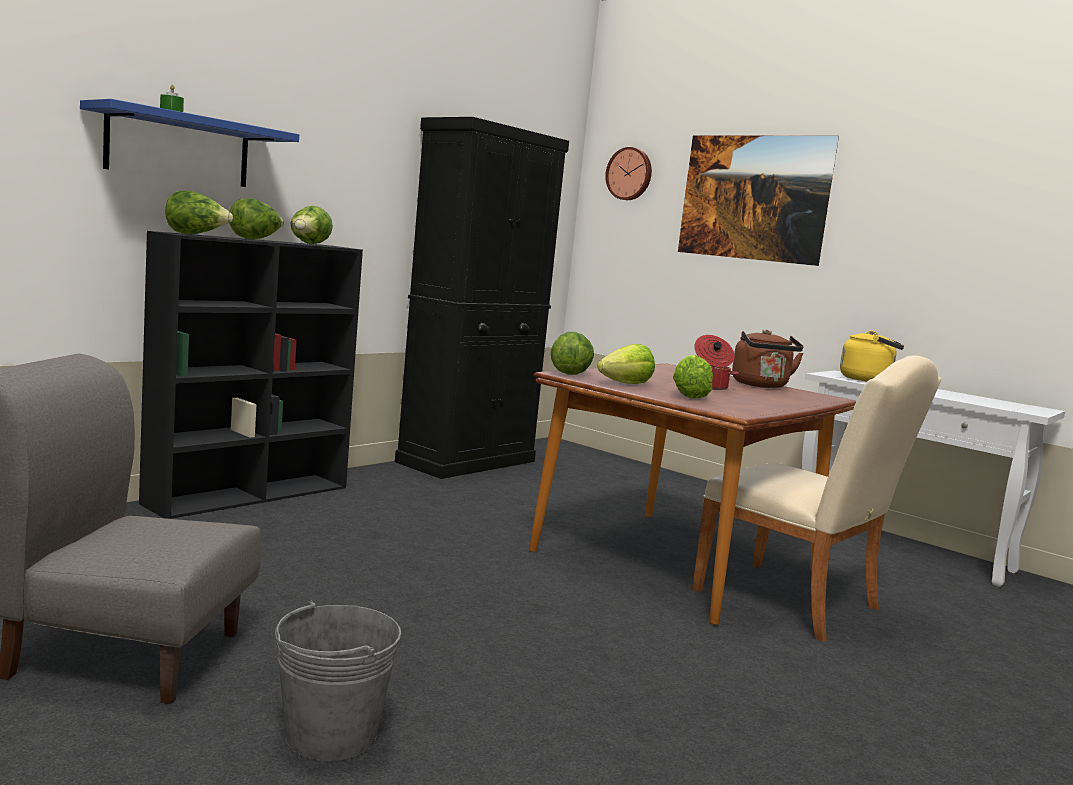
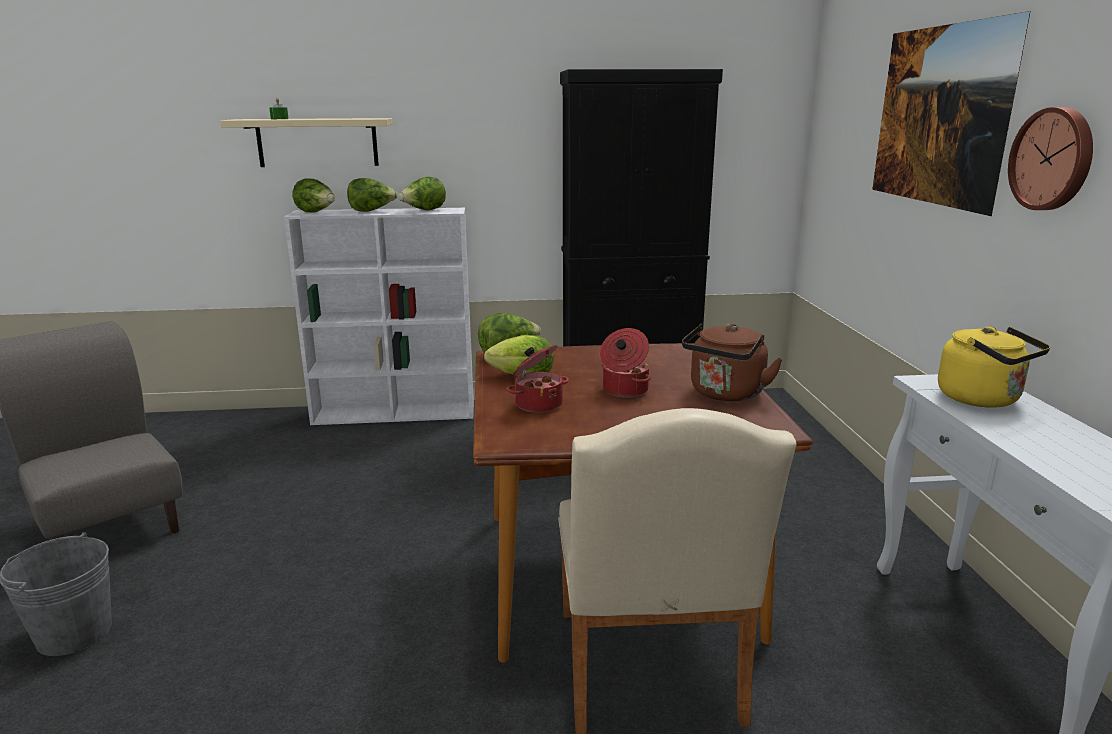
camera: 45 degrees right, 10 degrees up
blue shelf [80,99,299,187] -> beige shelf [220,118,393,167]
black bookcase [139,231,363,519] -> white bookcase [284,208,474,425]
wall clock [605,147,652,200] -> wall clock moved to [1008,107,1093,210]
lettuce [673,355,713,399] -> cooking pot [507,345,569,413]

